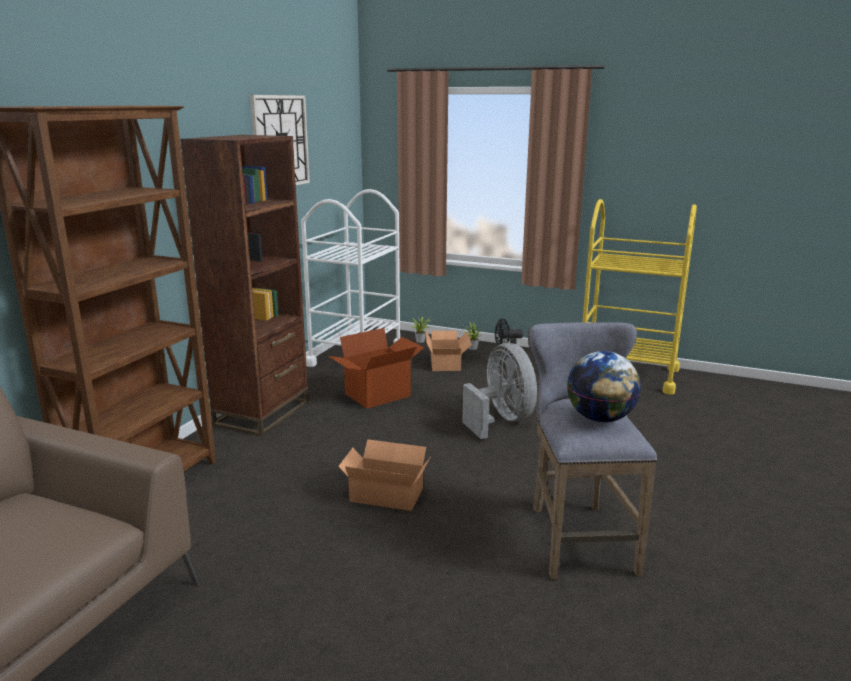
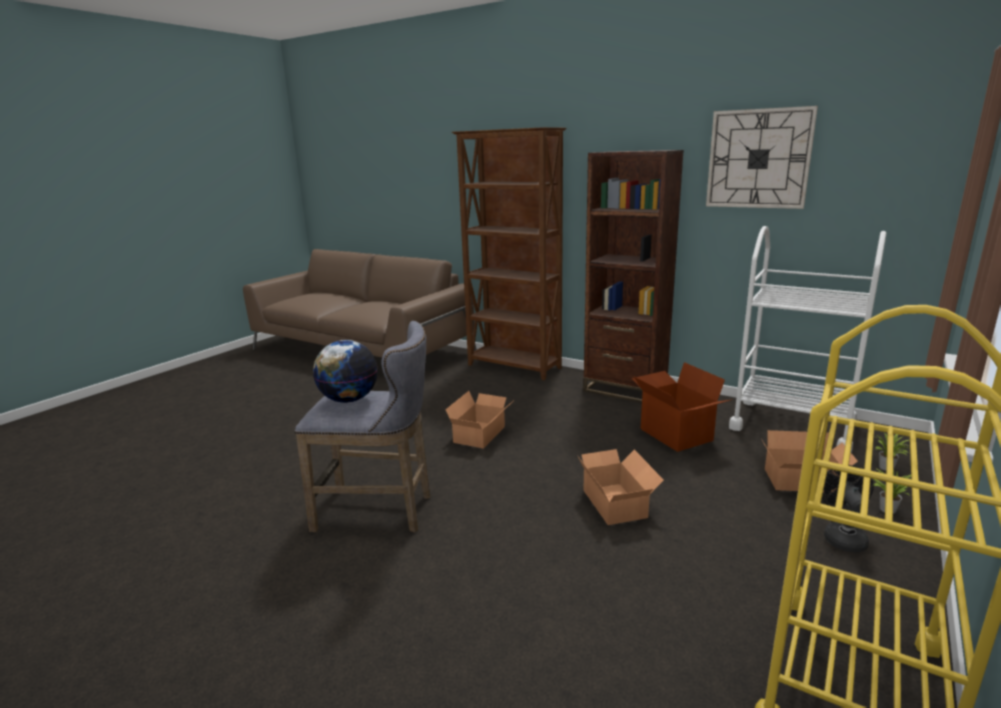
camera: 100 degrees right, 0 degrees up
grey fan [462,343,537,439] -> cardboard box [577,449,664,525]

